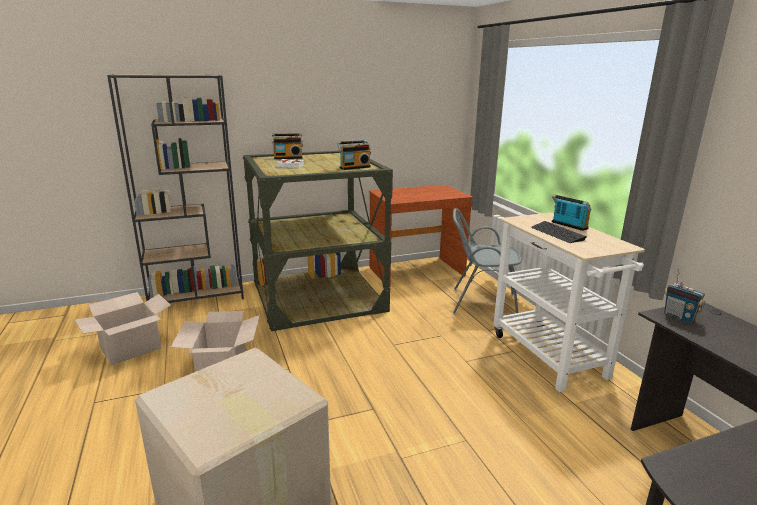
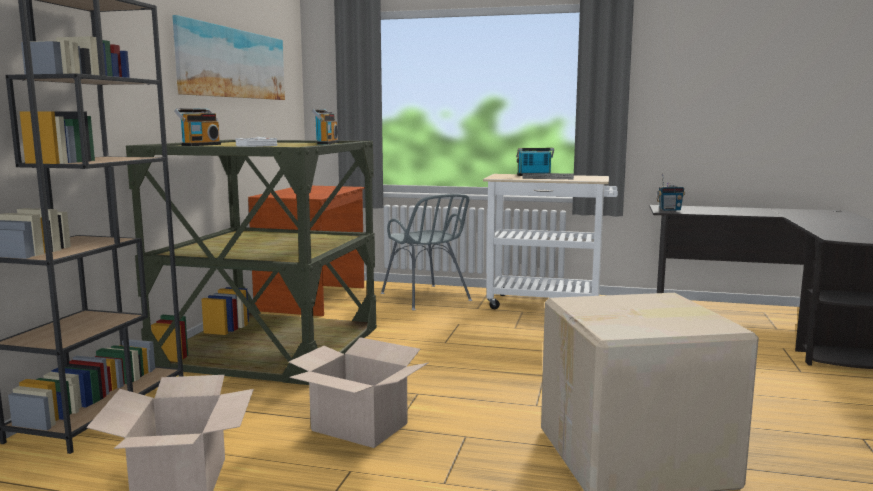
camera: 55 degrees left, 10 degrees down
grey chair [452,208,522,315] -> grey chair turned 75 degrees counterclockwise [381,194,472,310]
none -> picture [172,15,285,100]

